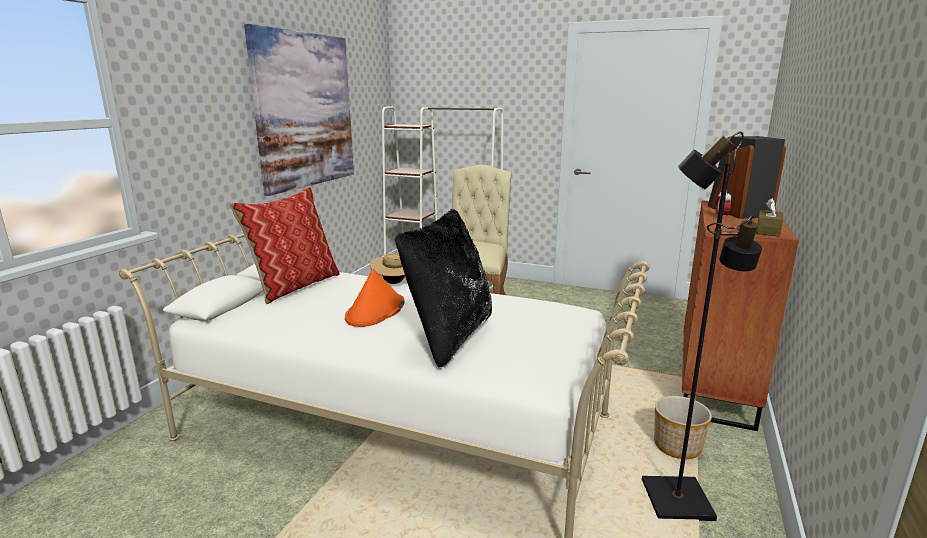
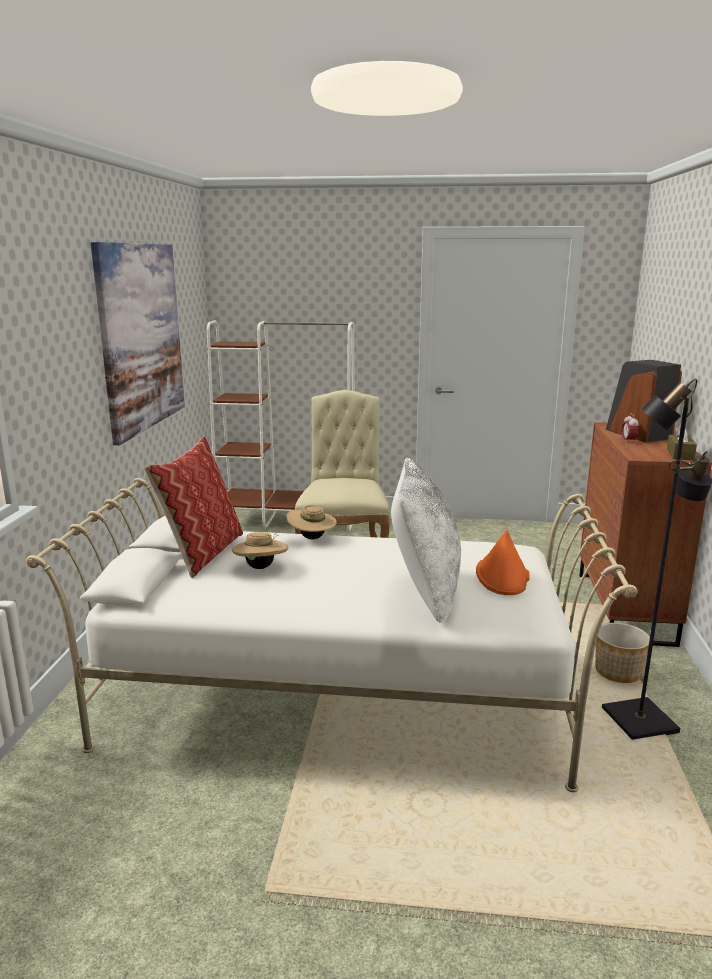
camera: 15 degrees left, 0 degrees up
orange hat [345,269,405,327] -> orange hat moved to [476,530,530,595]
black pillow [395,209,492,368] -> white pillow [391,457,461,623]
none -> beige hat [232,532,288,569]

